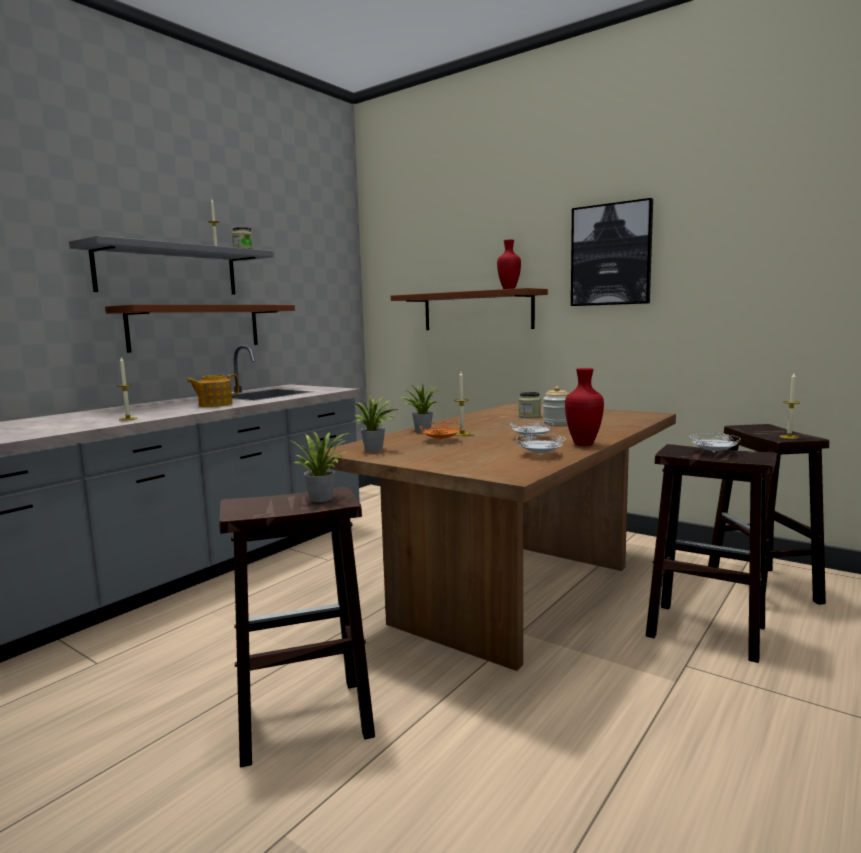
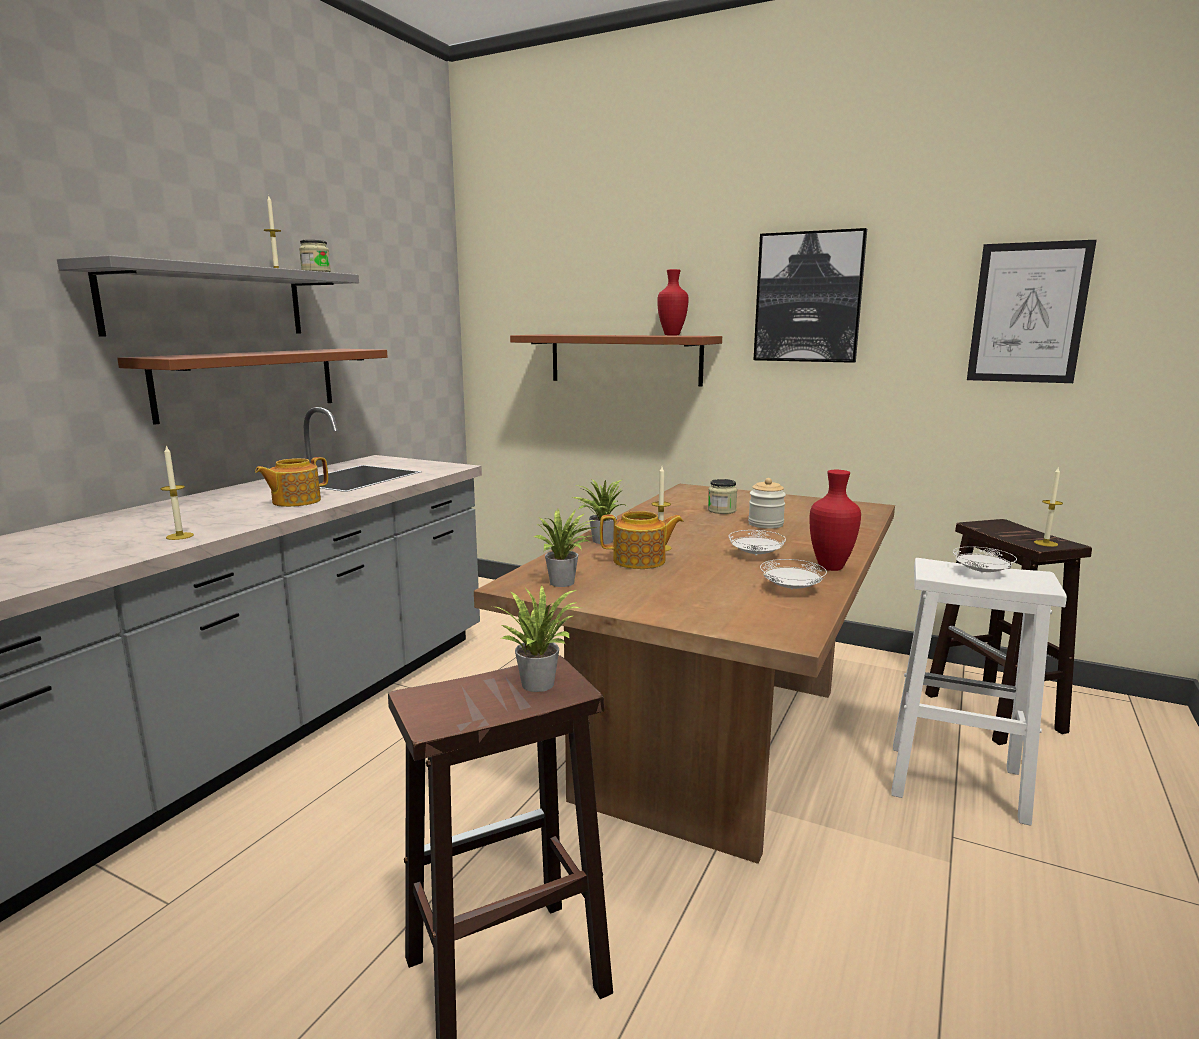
camera: 10 degrees left, 5 degrees up
orange plate [420,423,461,441] -> teapot [600,511,683,569]
brown stool [646,444,777,663] -> white stool [891,558,1067,826]
none -> picture [967,240,1096,383]

